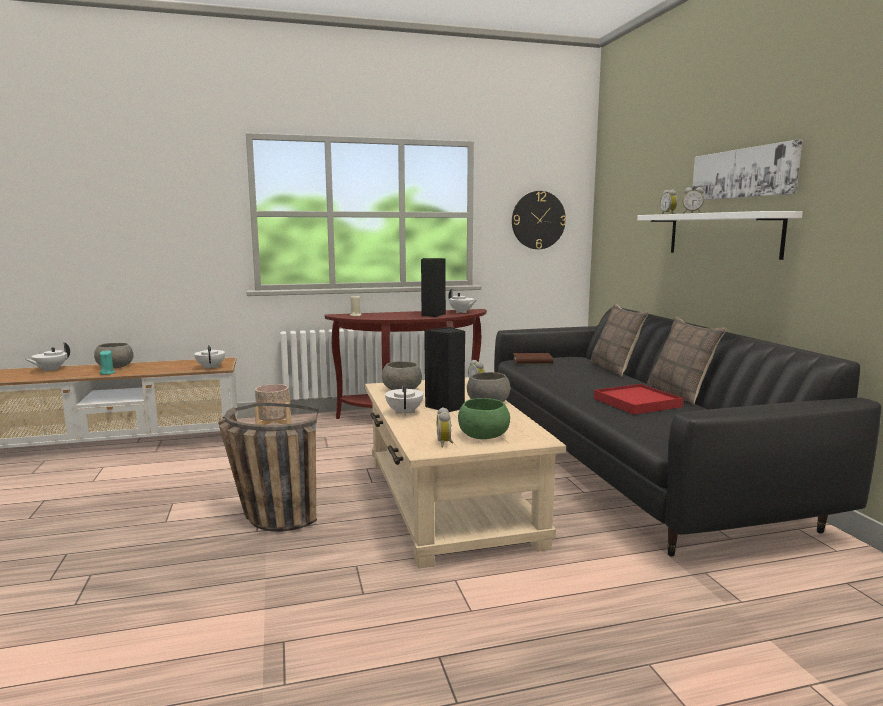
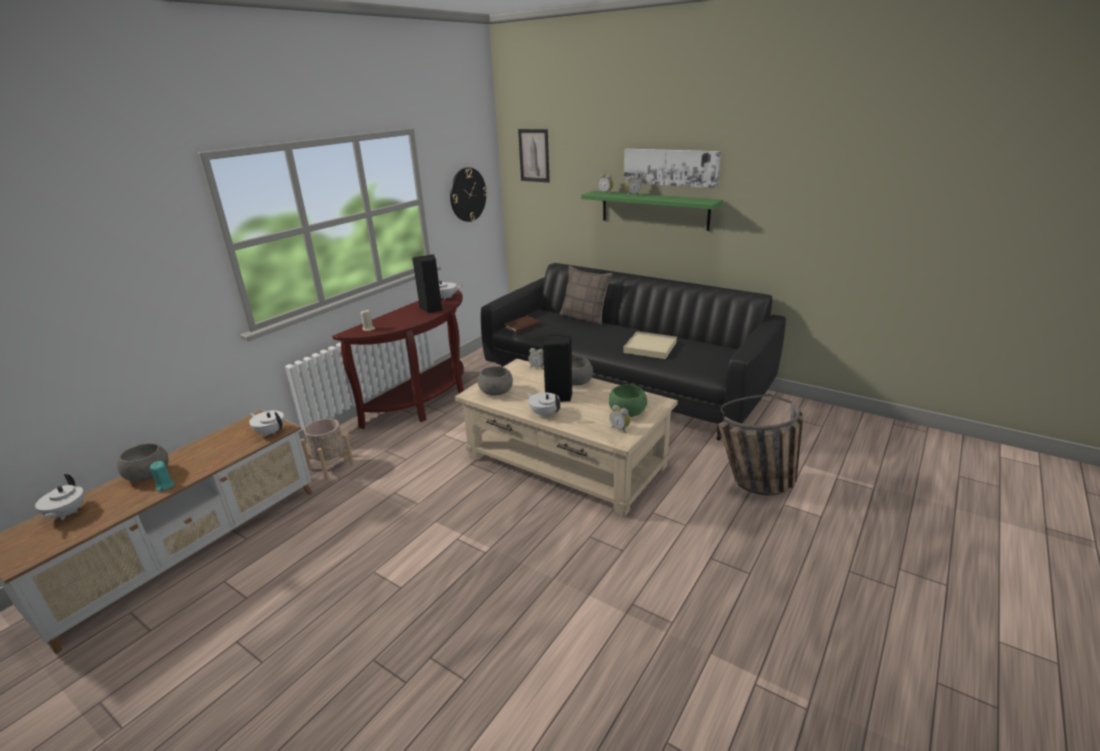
camera: 40 degrees left, 15 degrees up
basket [218,403,319,532] -> basket moved to [718,394,803,496]
red tray [594,384,684,415] -> beige tray [623,331,677,359]
white shelf [637,211,803,260] -> green shelf [581,191,723,231]
pillow [647,317,726,405] -> none
none -> picture [518,129,550,182]

